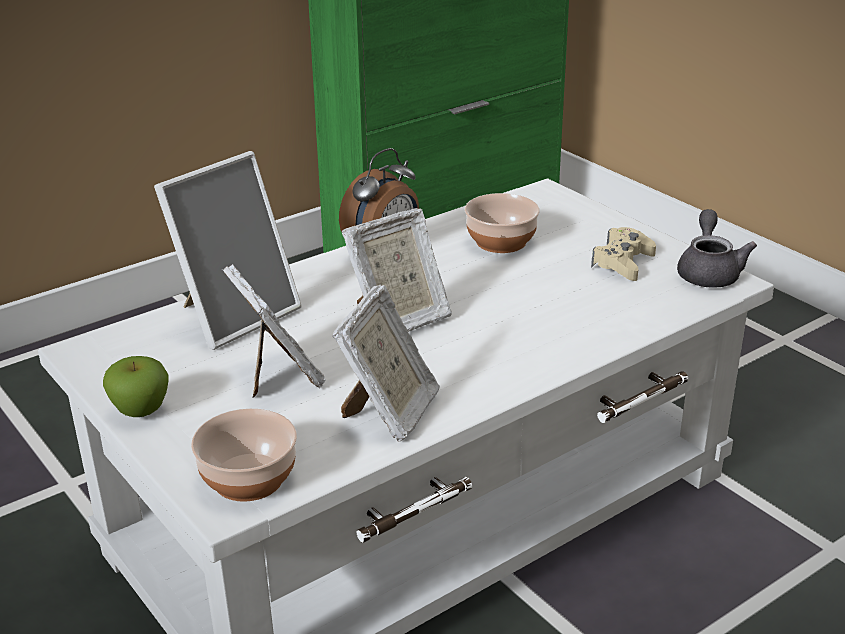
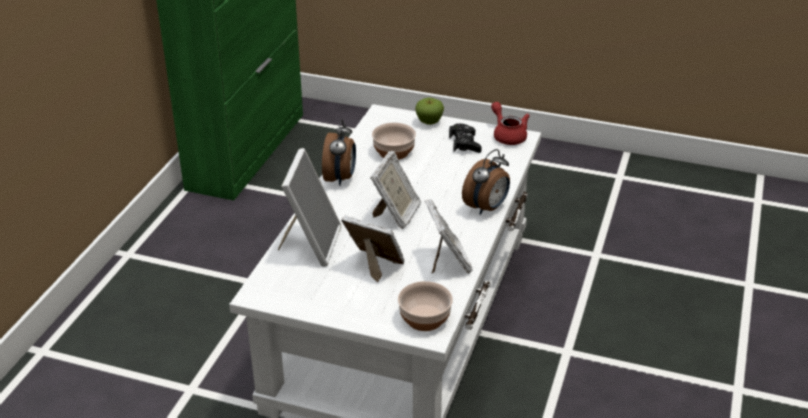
camera: 35 degrees left, 5 degrees up
apple [103,356,169,417] -> apple moved to [415,98,444,125]
beige game controller [591,227,656,281] -> black game controller [449,123,482,153]
grey teapot [677,209,757,288] -> red teapot [491,102,530,145]
none -> alarm clock [462,149,510,215]

